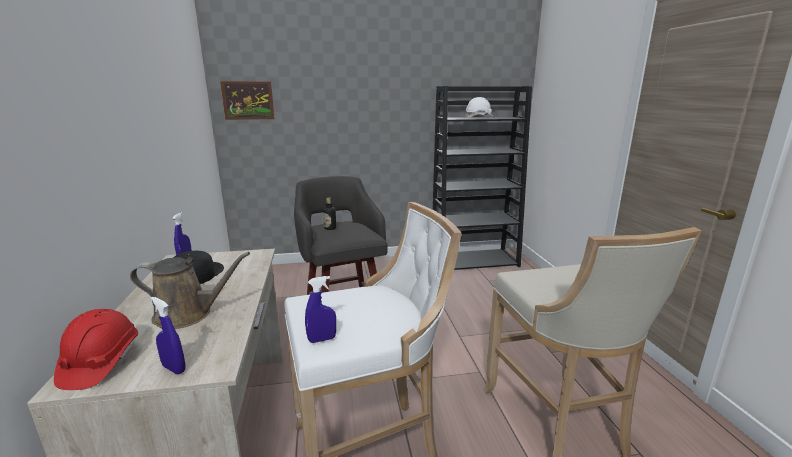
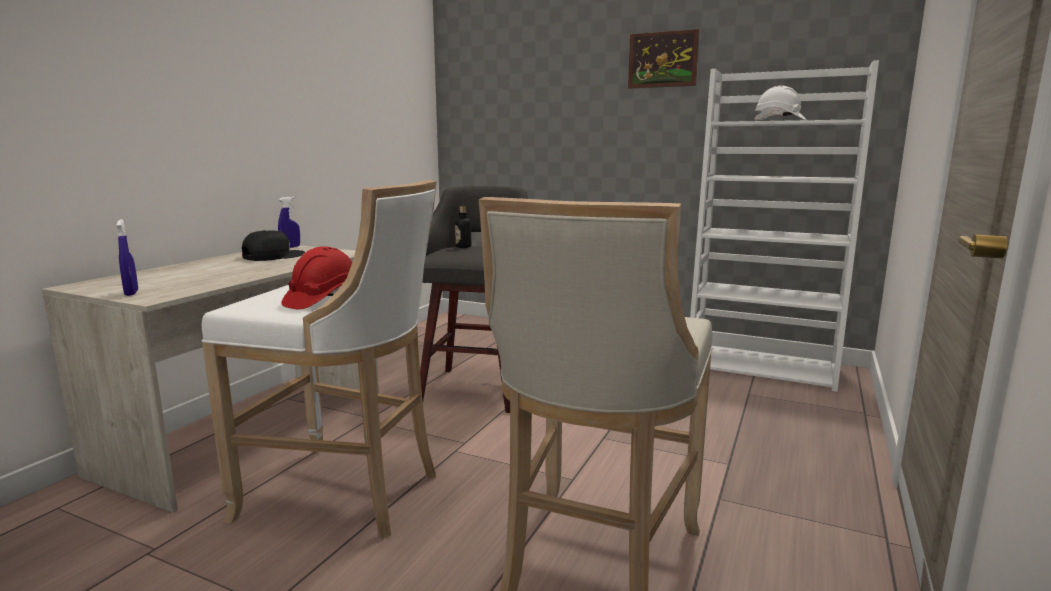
camera: 35 degrees right, 5 degrees down
red hard hat [54,309,138,390] -> red hard hat moved to [281,246,352,309]
brown watering can [130,252,250,329] -> none
picture [220,81,275,120] -> picture moved to [628,29,699,89]
blue spray bottle [305,276,336,343] -> none
black bookcase [433,86,532,270] -> white bookcase [690,60,879,392]

